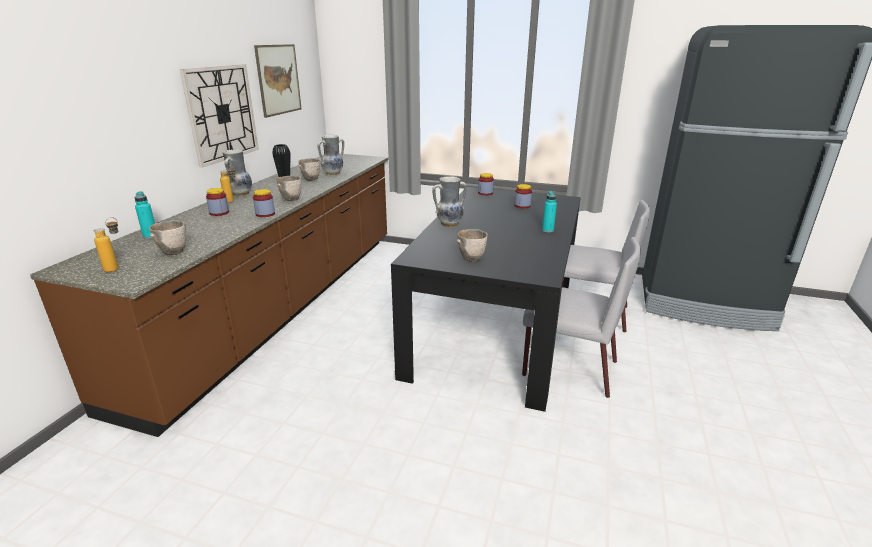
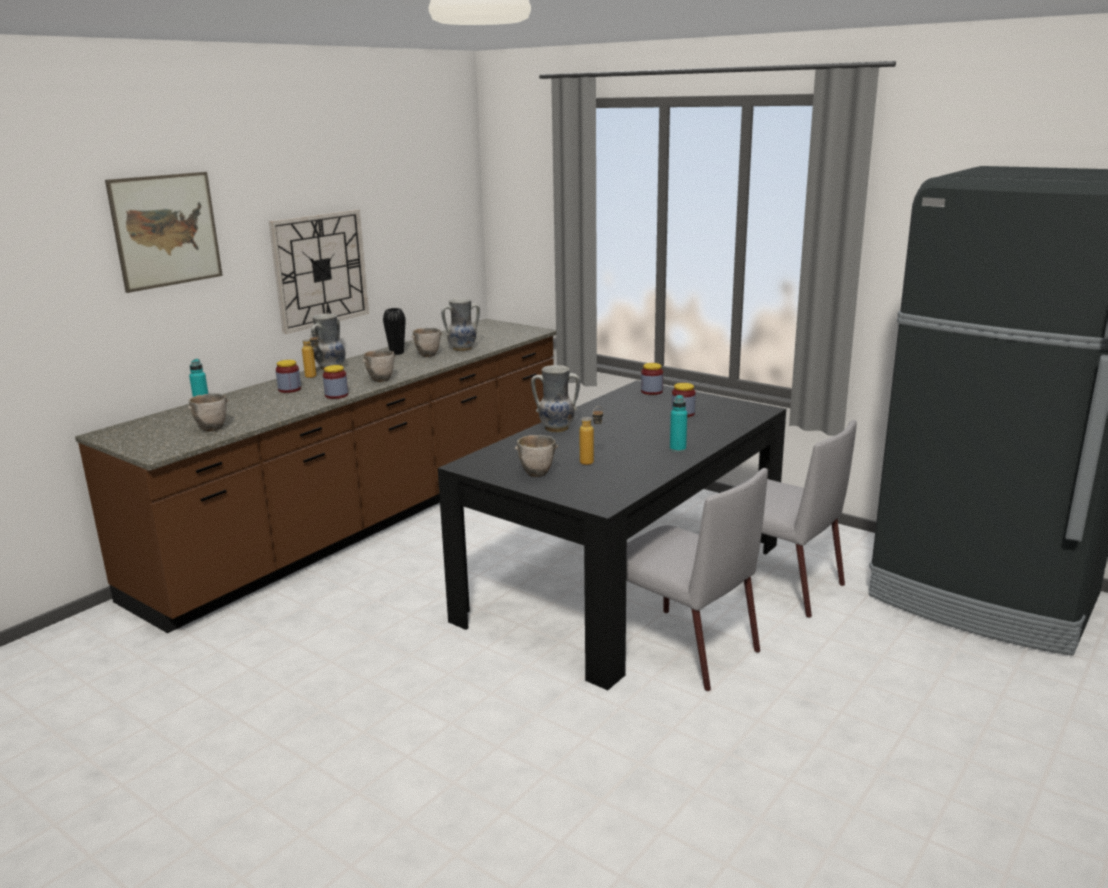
camera: 20 degrees right, 5 degrees down
bottle [93,217,119,272] -> bottle moved to [579,406,603,465]
picture [254,44,302,118] -> picture moved to [105,172,223,293]

